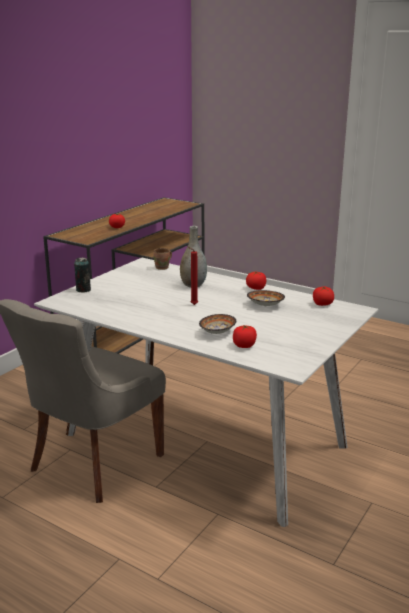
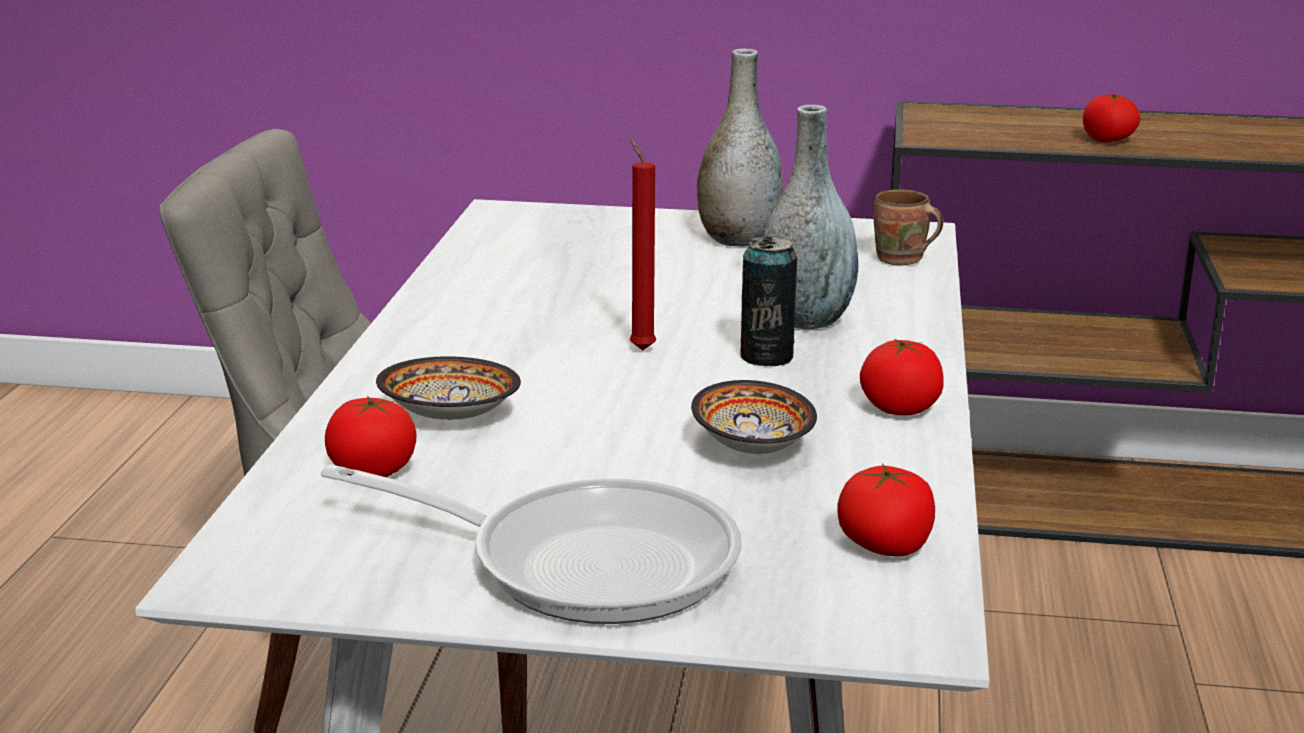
camera: 65 degrees right, 0 degrees up
can [74,257,91,293] -> can moved to [740,236,797,366]
none -> frying pan [321,464,742,624]
none -> grey vase [697,49,783,247]

